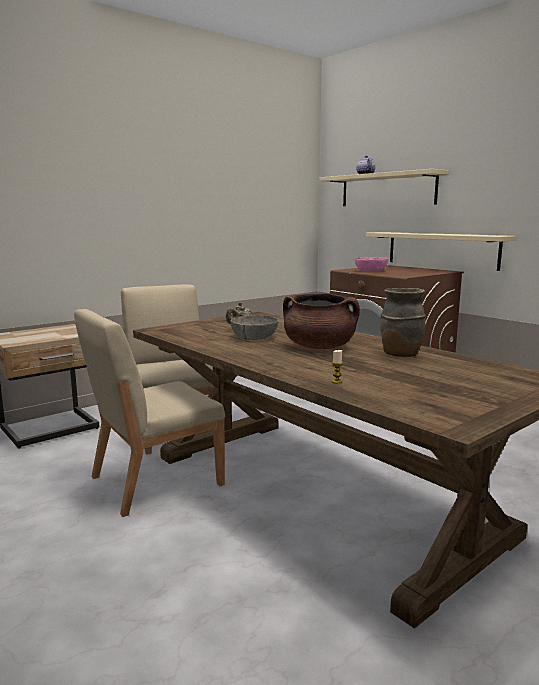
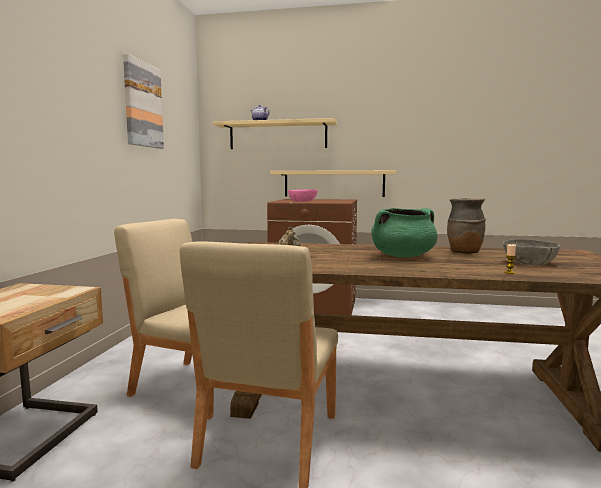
camera: 40 degrees left, 5 degrees down
grey bowl [230,315,278,340] -> grey bowl moved to [503,239,560,265]
brown cooking pot [283,293,360,349] -> green cooking pot [371,208,438,257]
none -> picture [123,54,164,149]

